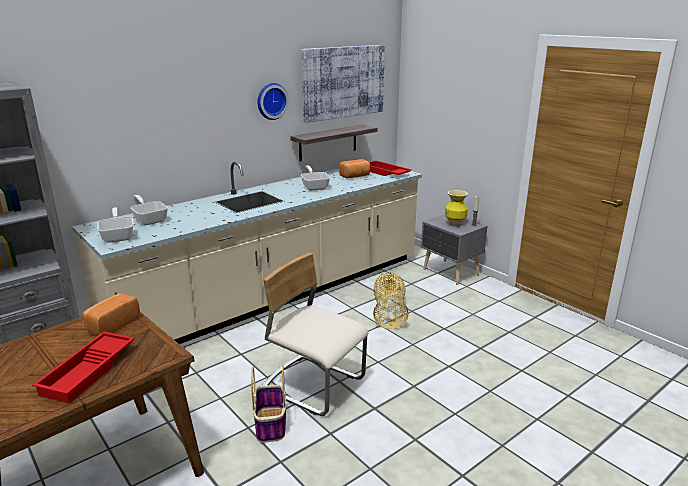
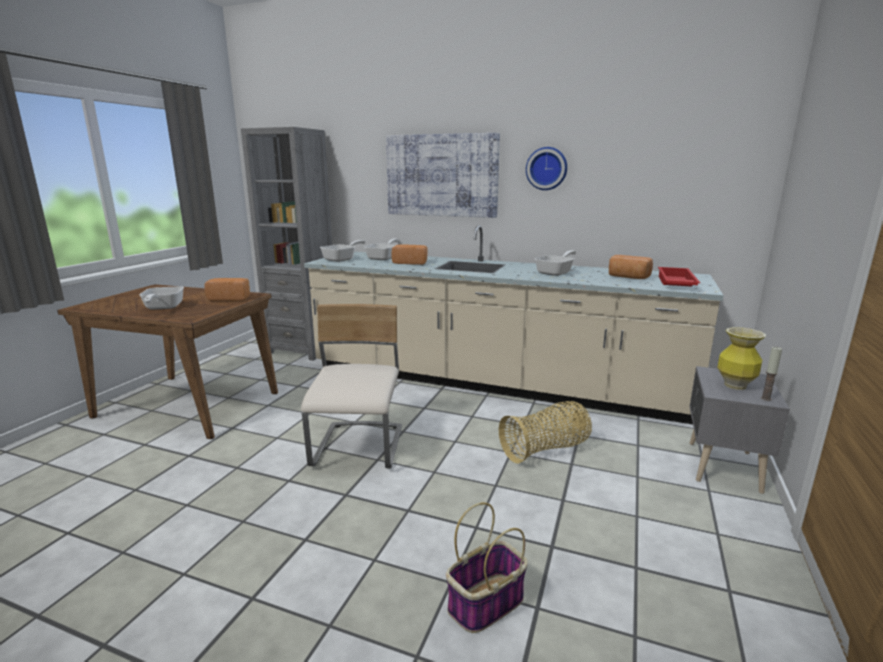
camera: 60 degrees right, 5 degrees down
red tray [32,331,135,403] -> frying pan [139,286,184,310]
basket [251,365,286,443] -> basket moved to [446,502,528,633]
shelf [290,124,377,161] -> none
picture [301,45,385,123] -> picture moved to [386,133,500,218]
none -> bread [391,245,428,265]

